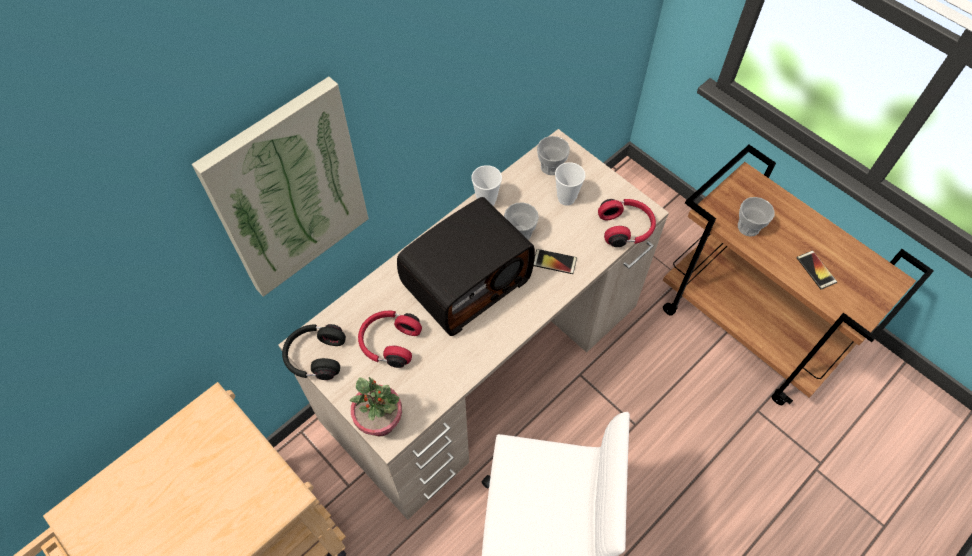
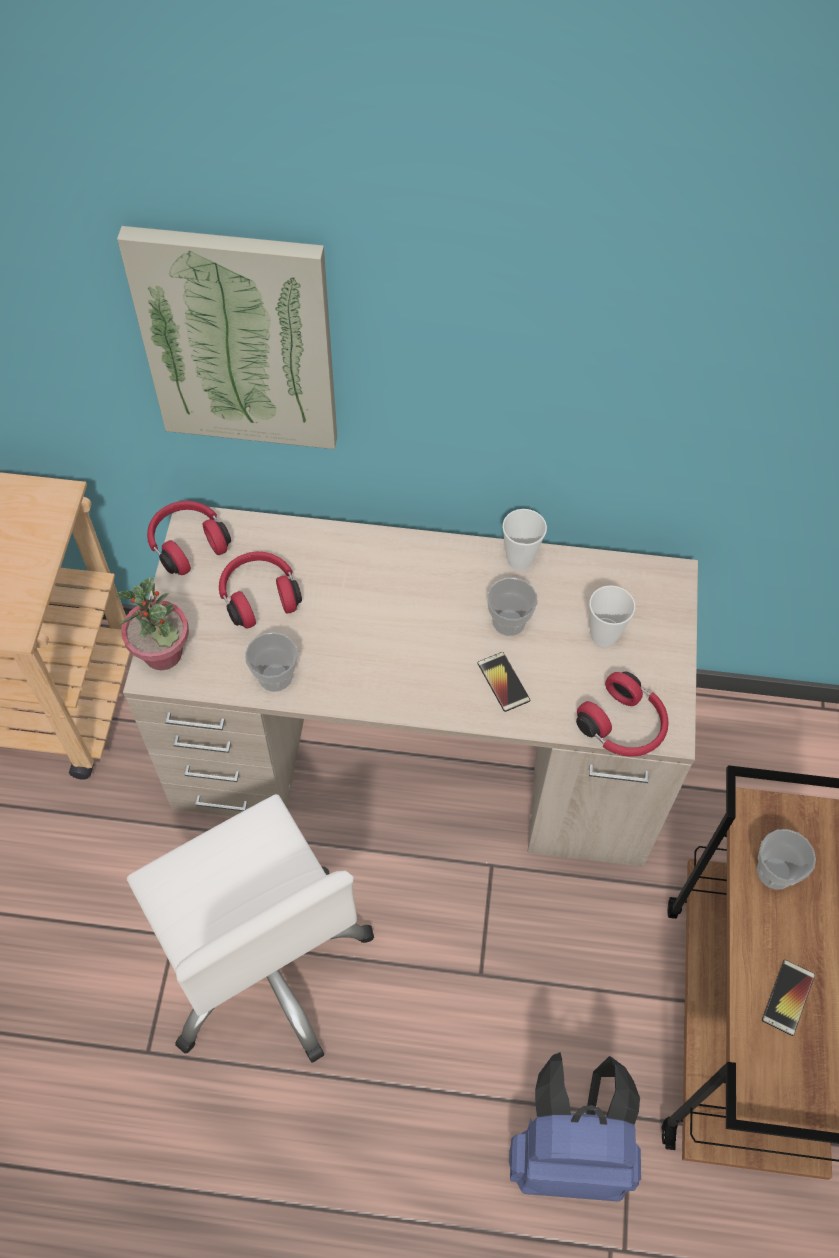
camera: 50 degrees right, 0 degrees up
black headphones [282,324,346,380] -> red headphones [147,501,231,575]
radio [397,197,535,336] -> none
cup [537,136,570,175] -> cup moved to [245,632,297,692]
none -> blue backpack [509,1052,641,1201]

